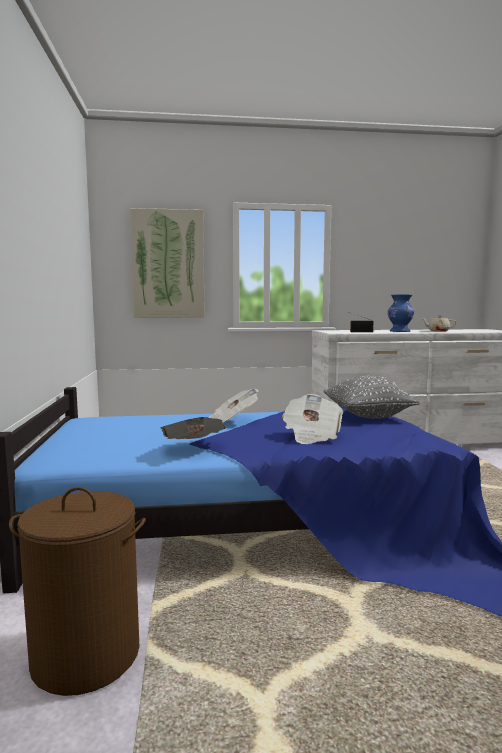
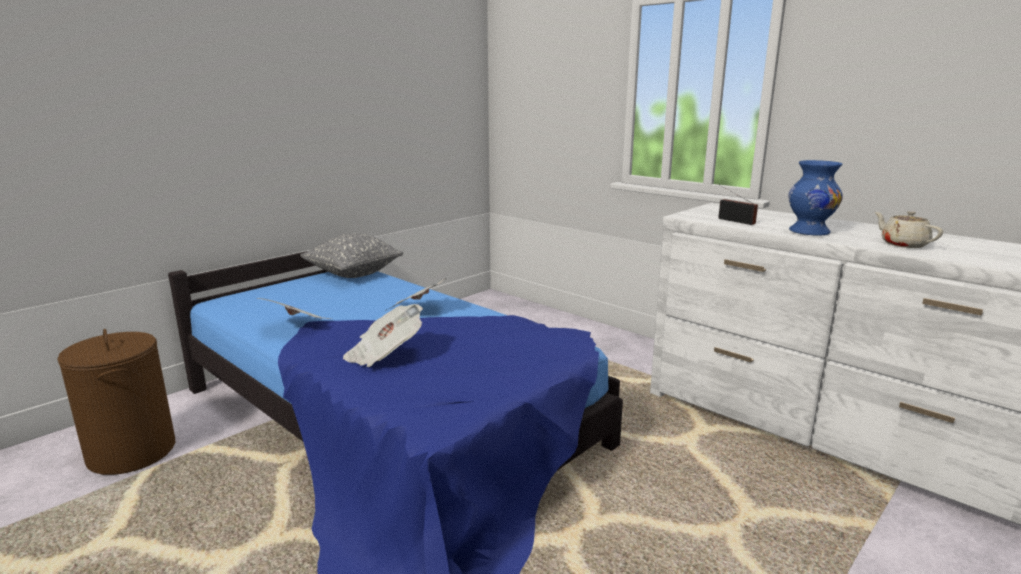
camera: 50 degrees right, 10 degrees up
picture [130,208,205,318] -> none
grey pillow [324,375,420,419] -> grey pillow moved to [300,233,403,278]

